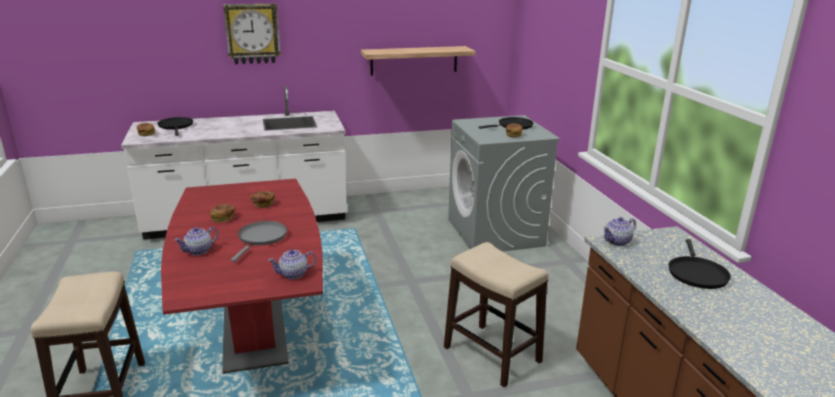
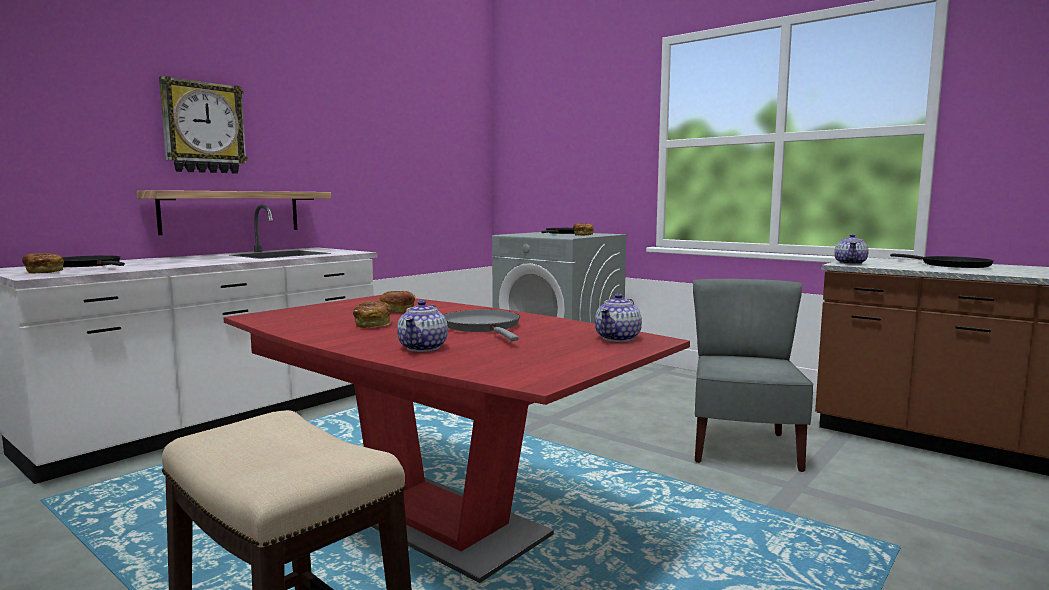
camera: 35 degrees left, 15 degrees down
shelf [361,46,476,75] -> shelf moved to [136,190,331,235]
stool [444,242,549,388] -> grey chair [693,279,813,472]

